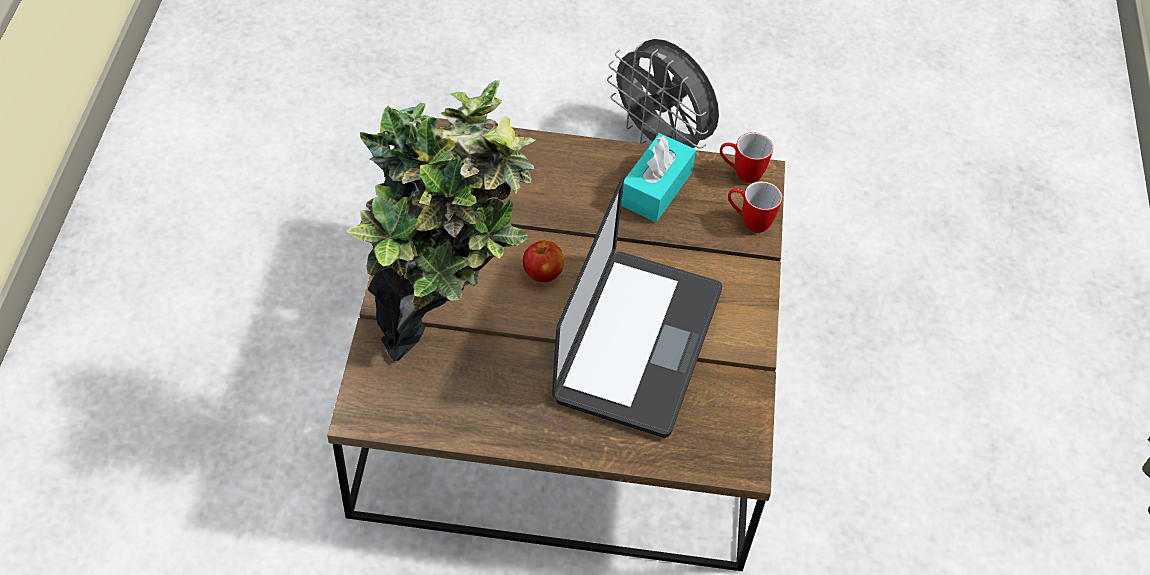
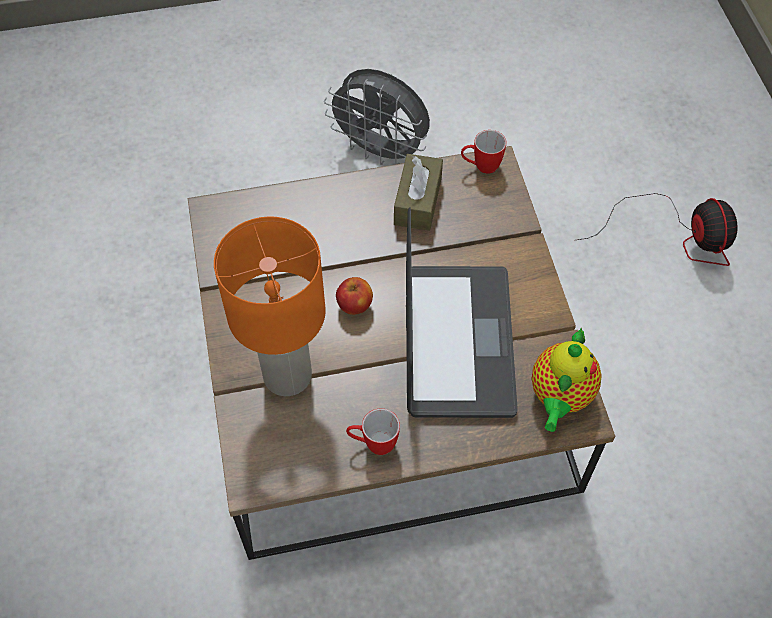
camera: 15 degrees left, 5 degrees up
potted plant [346,80,535,361] -> orange table lamp [214,216,326,396]
turquoise tissue box [621,133,696,222] -> brown tissue box [394,154,443,231]
mug [728,181,782,233] -> mug moved to [346,408,400,455]
none -> teapot [532,327,602,432]
none -> fan [577,193,737,266]

